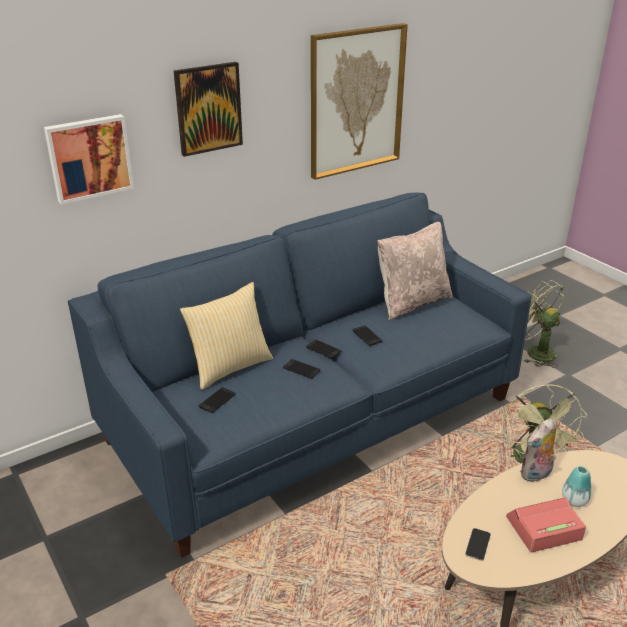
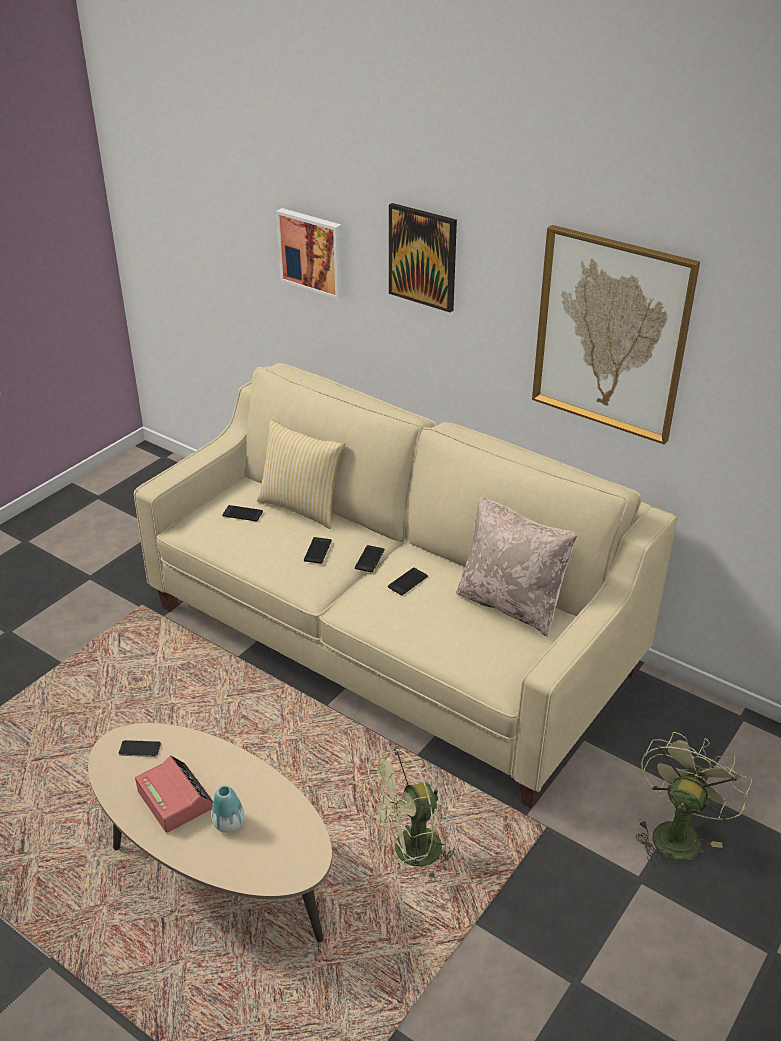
camera: 70 degrees right, 5 degrees up
blue sofa [68,192,531,558] -> beige sofa [134,363,678,808]
plush toy [520,418,556,482] -> none

